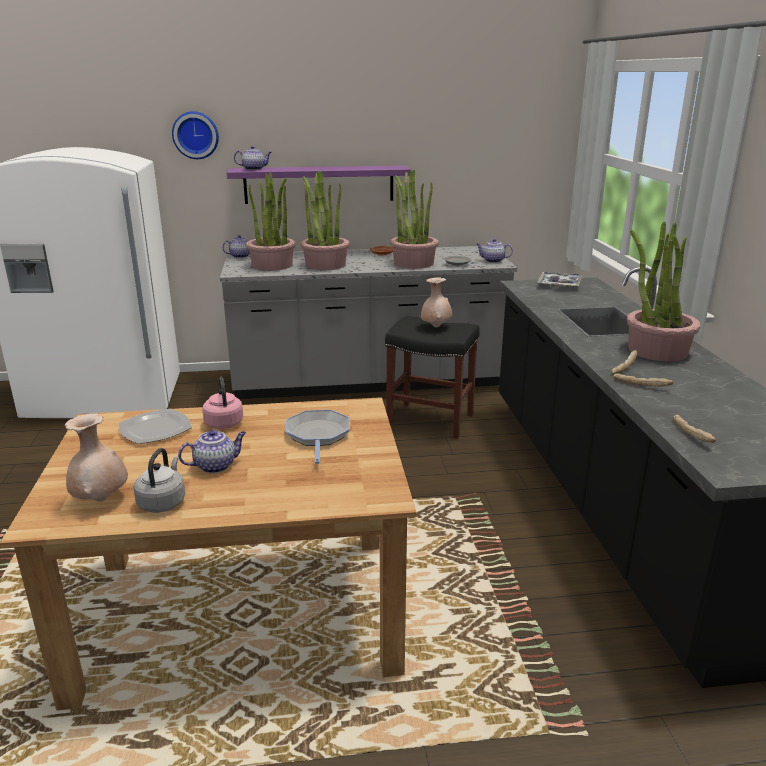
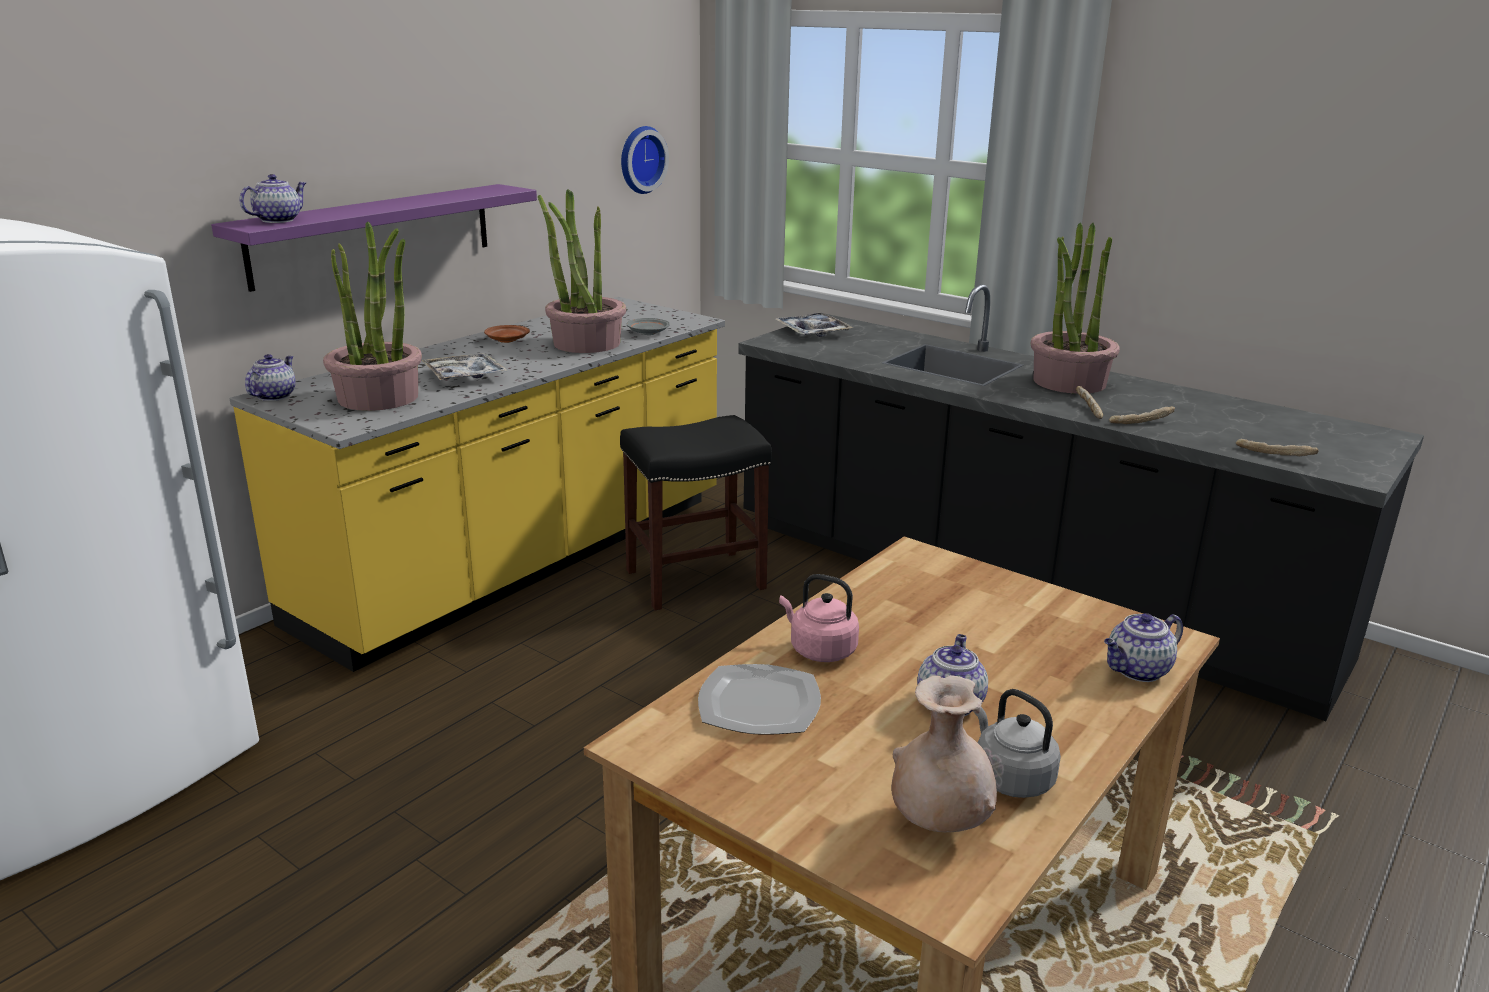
camera: 45 degrees left, 0 degrees up
wall clock [172,111,219,159] -> wall clock moved to [621,126,669,194]
grey counter [220,246,517,399] -> yellow counter [229,297,725,672]
frying pan [285,410,350,464] -> none
potted plant [301,170,349,270] -> tray [421,353,507,380]
beige vase [421,277,452,327] -> none
teapot [476,239,513,263] -> teapot moved to [1104,613,1183,682]

